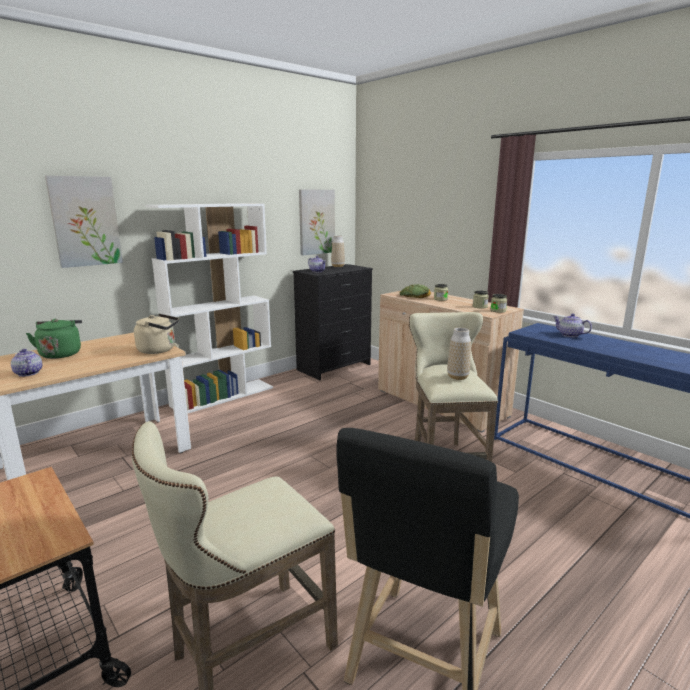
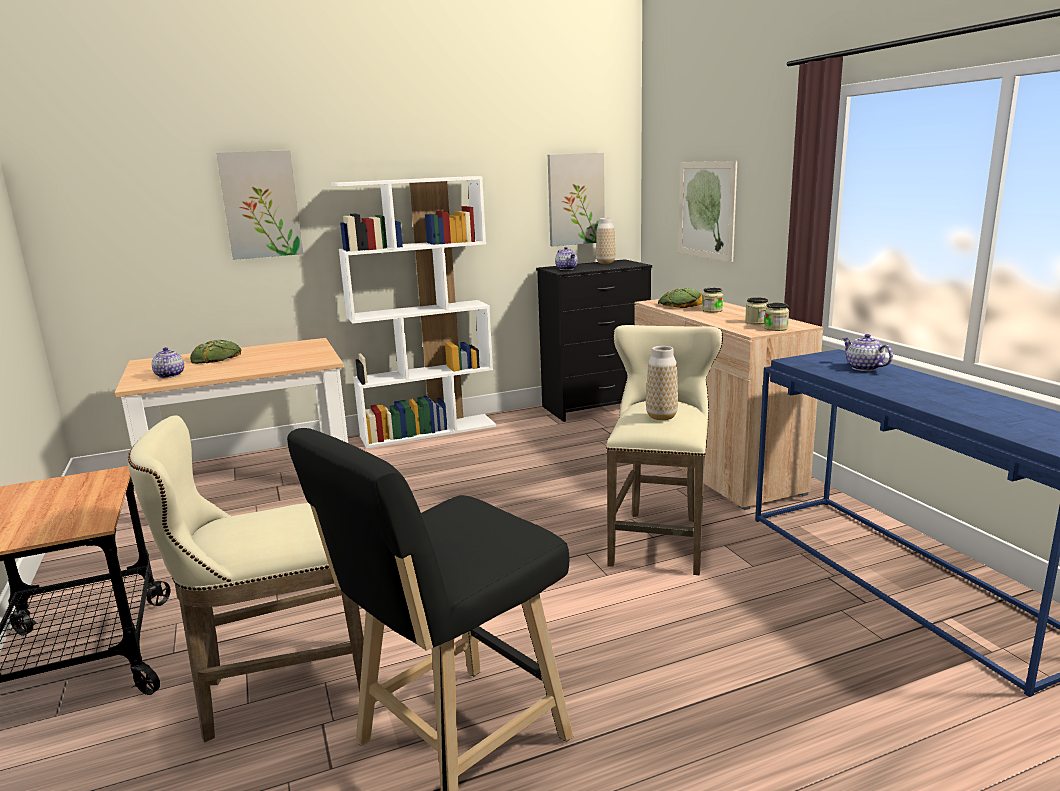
camera: 20 degrees right, 0 degrees up
green kettle [26,319,82,359] -> bread [190,340,242,364]
beige kettle [134,314,179,354] -> none
none -> picture [679,161,737,262]

